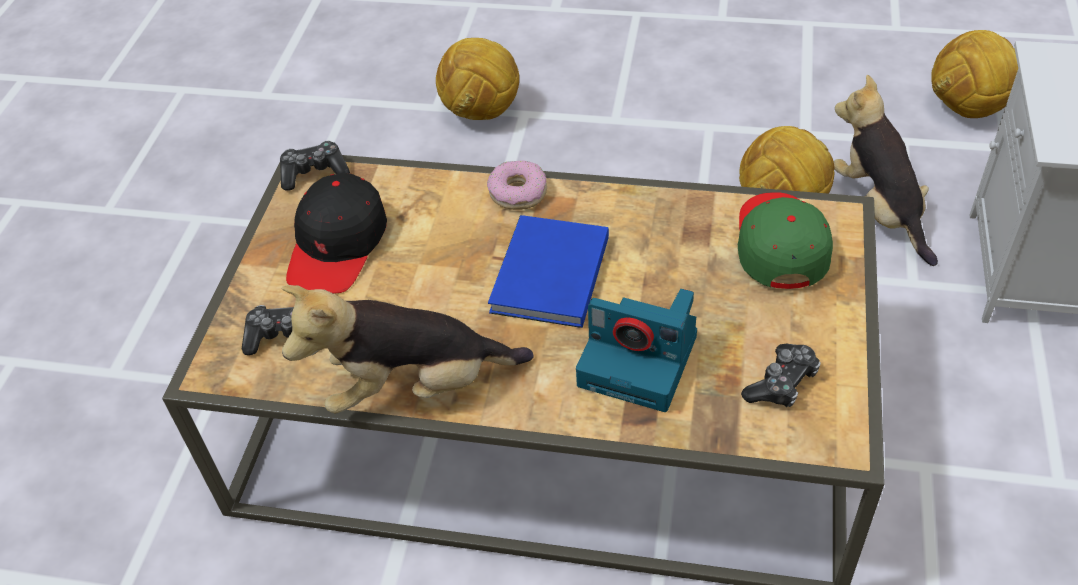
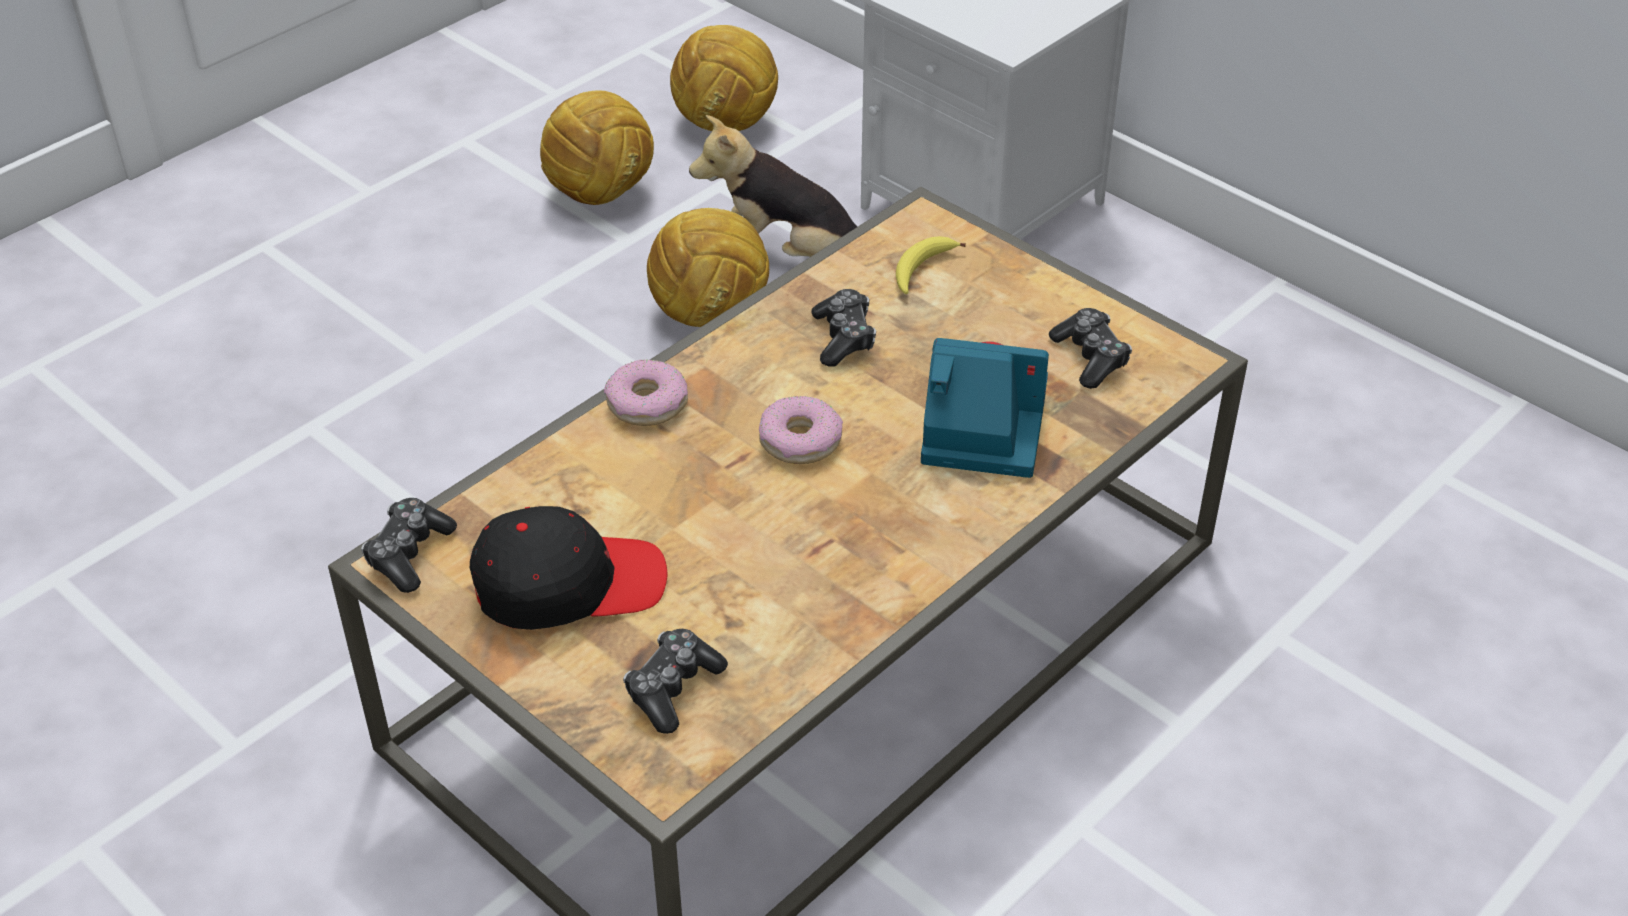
camera: 60 degrees left, 5 degrees down
plush toy [282,285,534,413] -> none
black cap [286,173,387,293] -> black cap turned 60 degrees counterclockwise [470,506,667,630]
football [436,38,519,120] -> football moved to [540,90,654,205]
blue book [488,215,609,328] -> donut [759,396,843,464]
camera [576,289,697,412] -> camera turned 135 degrees counterclockwise [921,338,1049,478]
green cap [738,192,833,289] -> banana [896,236,966,294]
none -> game controller [812,289,876,367]

